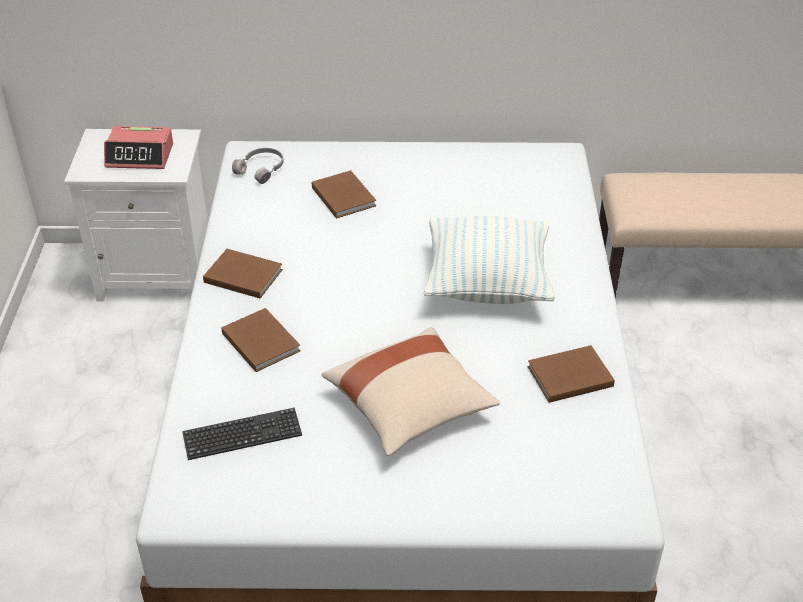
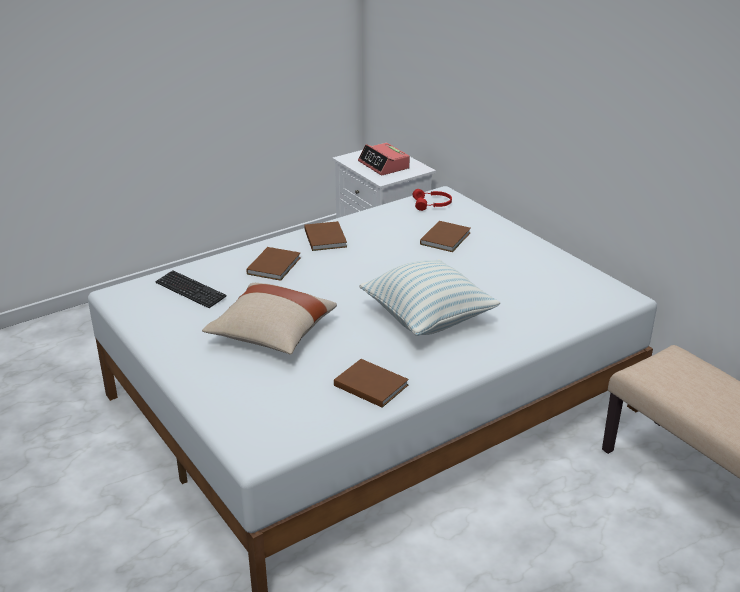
camera: 55 degrees right, 10 degrees down
grey headphones [232,148,284,184] -> red headphones [413,189,452,211]

